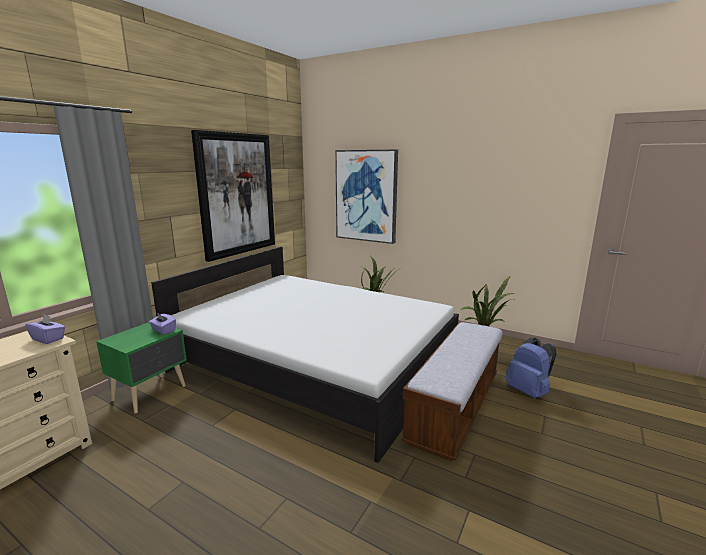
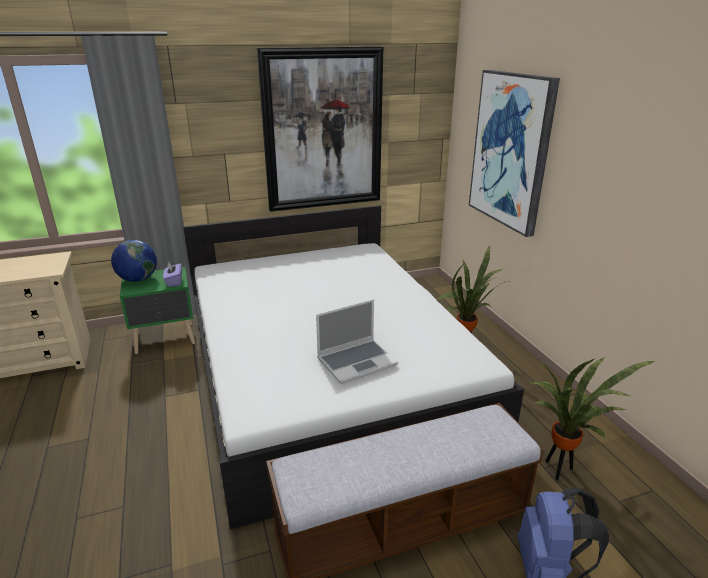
camera: 40 degrees right, 10 degrees up
purple tissue box [25,314,65,344] -> none
none -> globe [111,240,157,282]
none -> laptop [316,299,398,384]

